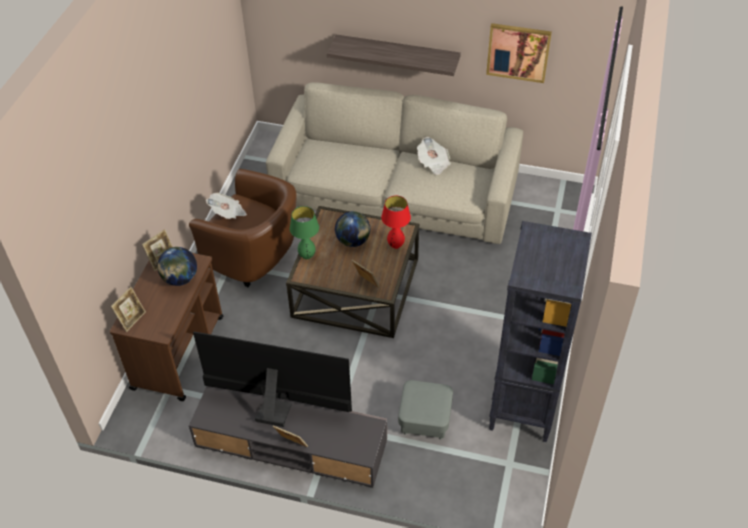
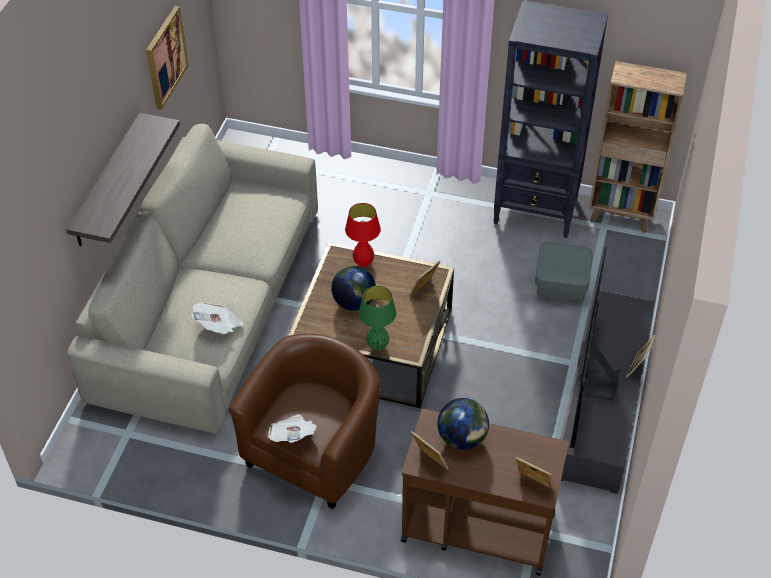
camera: 90 degrees left, 0 degrees up
newspaper [417,137,451,175] -> newspaper moved to [191,302,244,334]
none -> brown bookcase [589,61,687,233]

